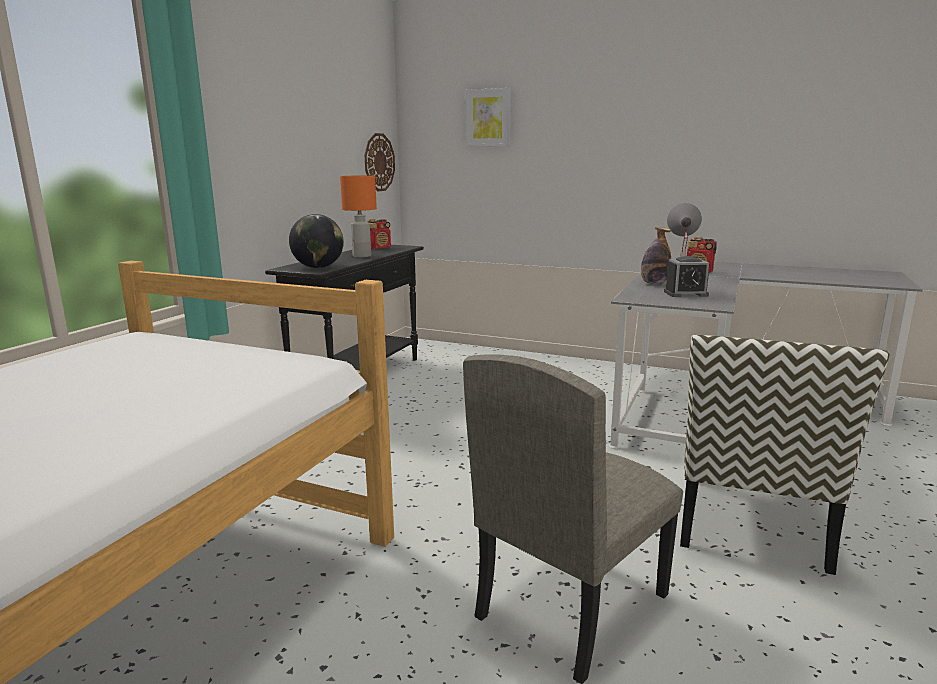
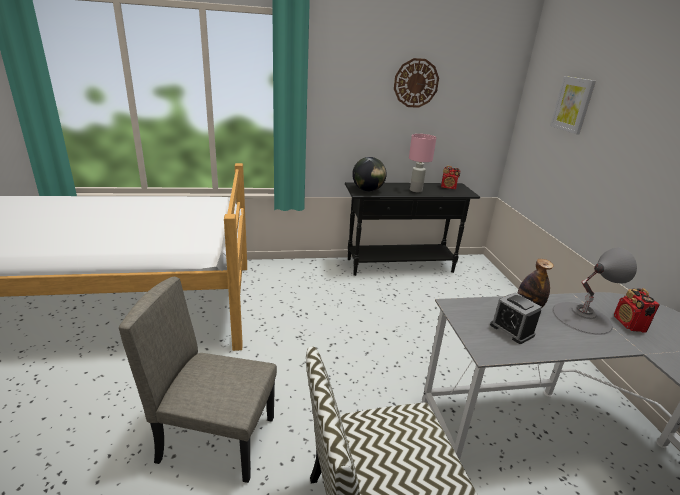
camera: 55 degrees right, 10 degrees up
orange table lamp [340,175,377,257] -> pink table lamp [409,134,436,192]
wall clock [365,133,395,191] -> wall clock moved to [394,58,439,108]

